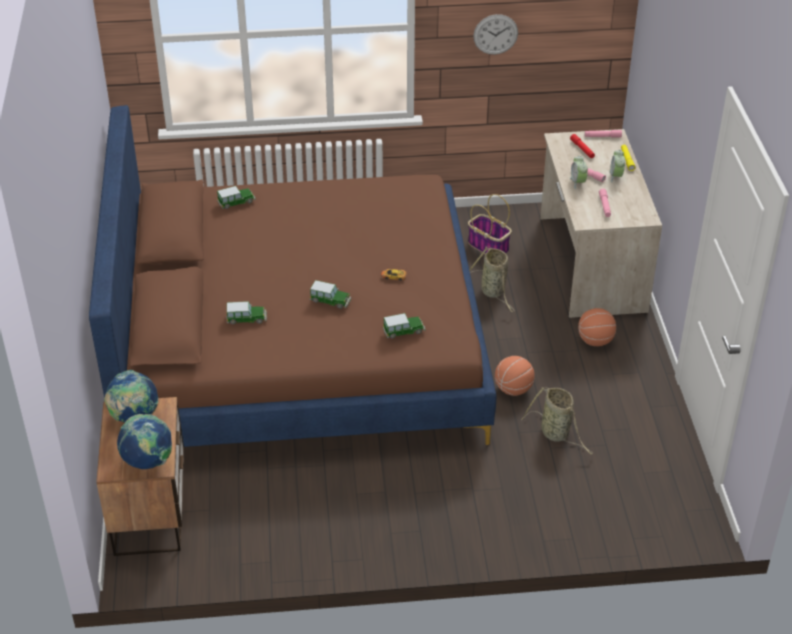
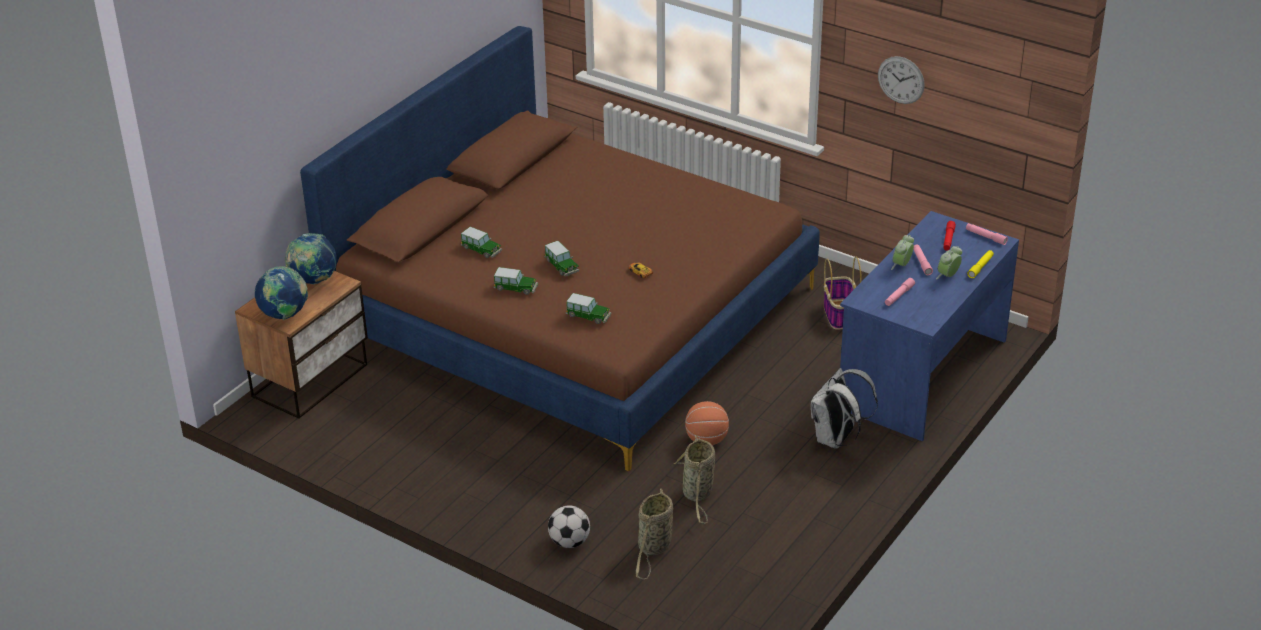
camera: 40 degrees right, 5 degrees down
toy car [217,186,256,209] -> toy car moved to [494,267,538,295]
basket [469,246,515,312] -> basket moved to [636,488,673,579]
beige desk [540,129,662,318] -> blue desk [840,211,1019,441]
basketball [578,308,616,346] -> white backpack [811,368,878,449]
none -> football [548,506,590,548]

